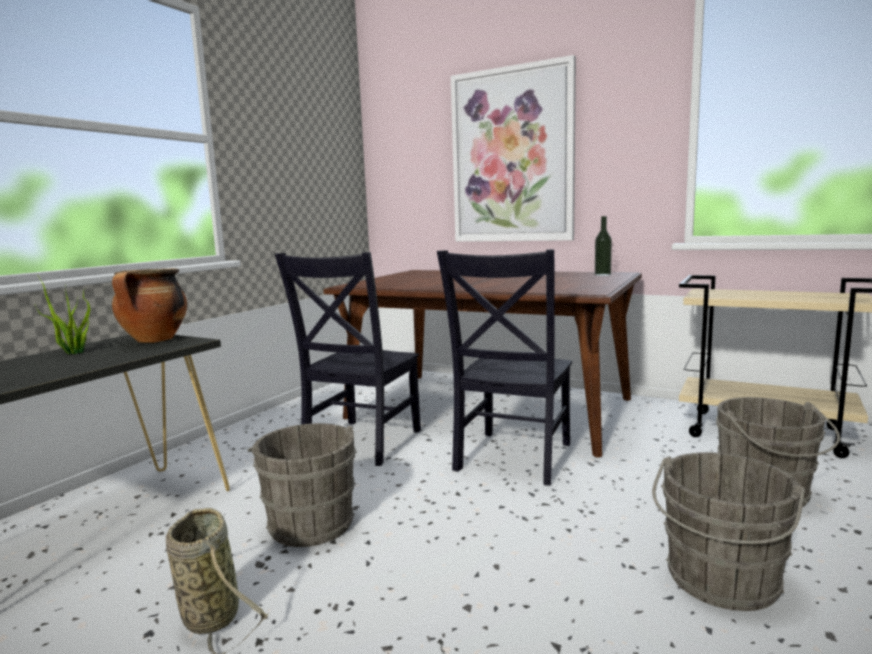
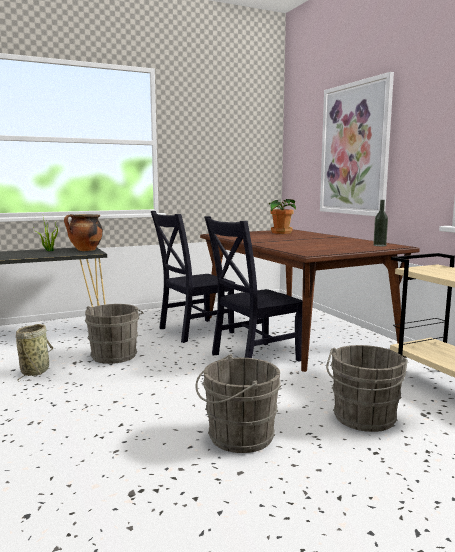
camera: 35 degrees right, 0 degrees up
none -> potted plant [269,199,296,234]

